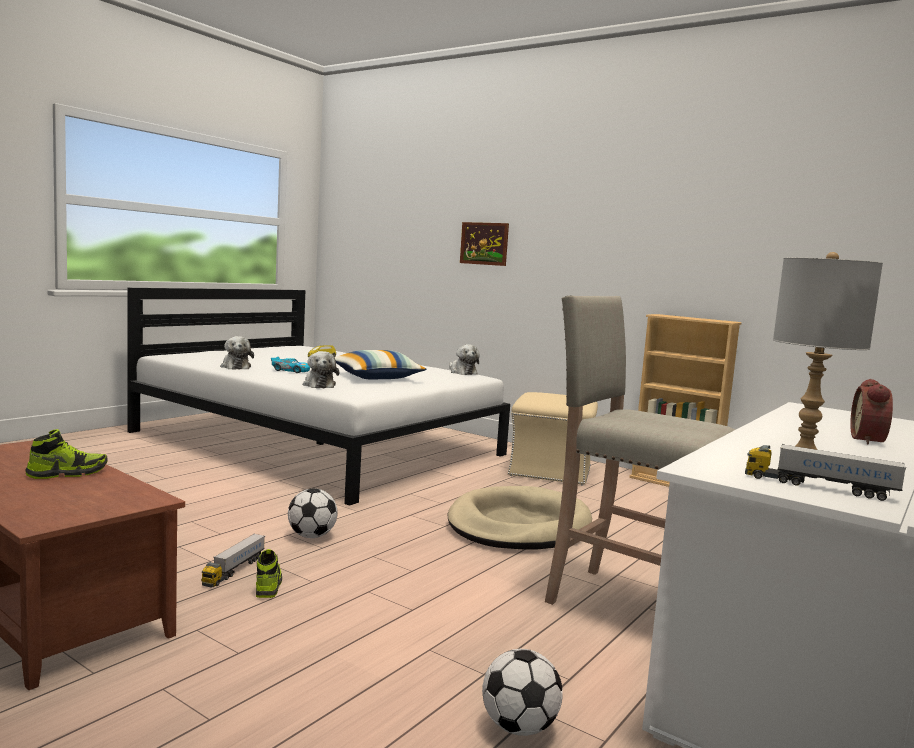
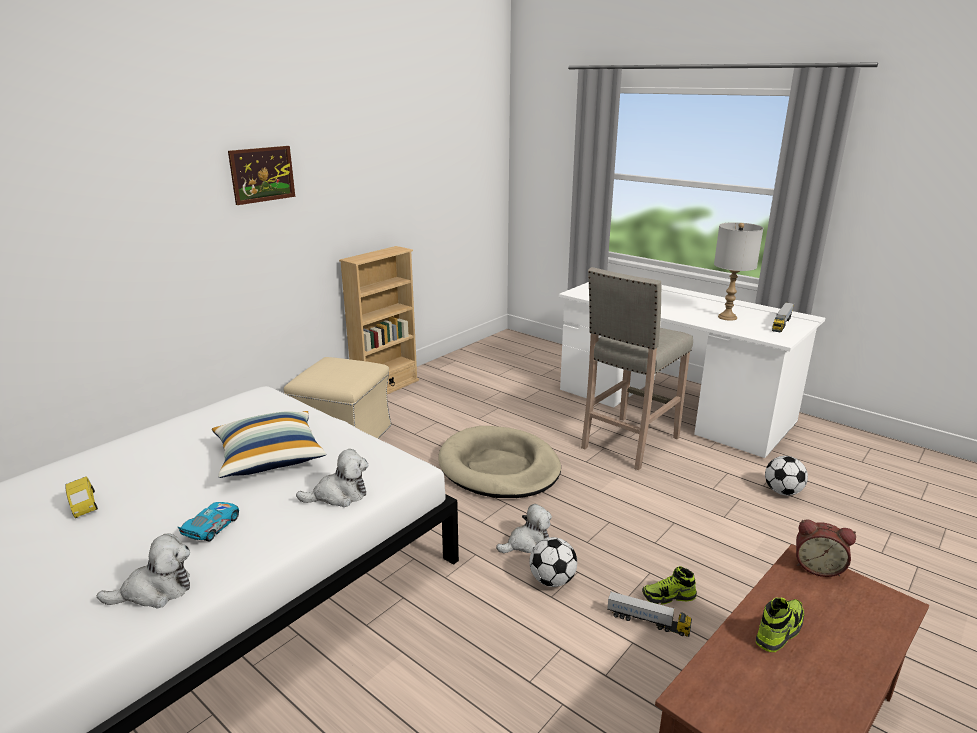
camera: 85 degrees left, 15 degrees up
shoe [25,429,108,479] -> shoe turned 75 degrees clockwise [756,598,804,652]
plush toy [449,344,480,375] -> plush toy moved to [496,504,552,553]
picture [460,222,509,266] -> picture moved to [228,146,295,205]
alarm clock [850,379,893,444] -> alarm clock moved to [796,519,856,577]

